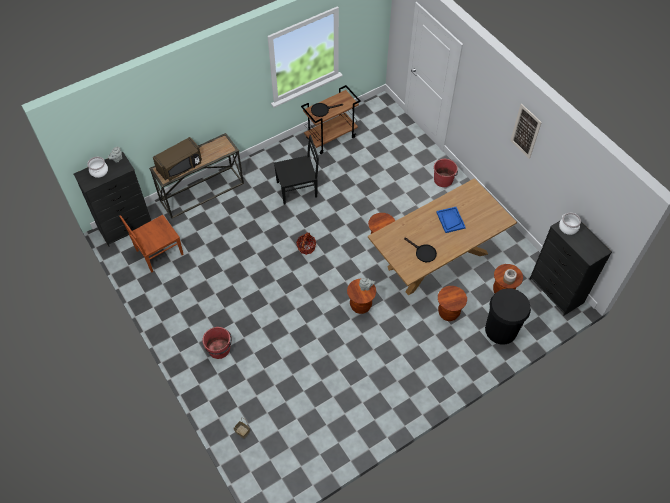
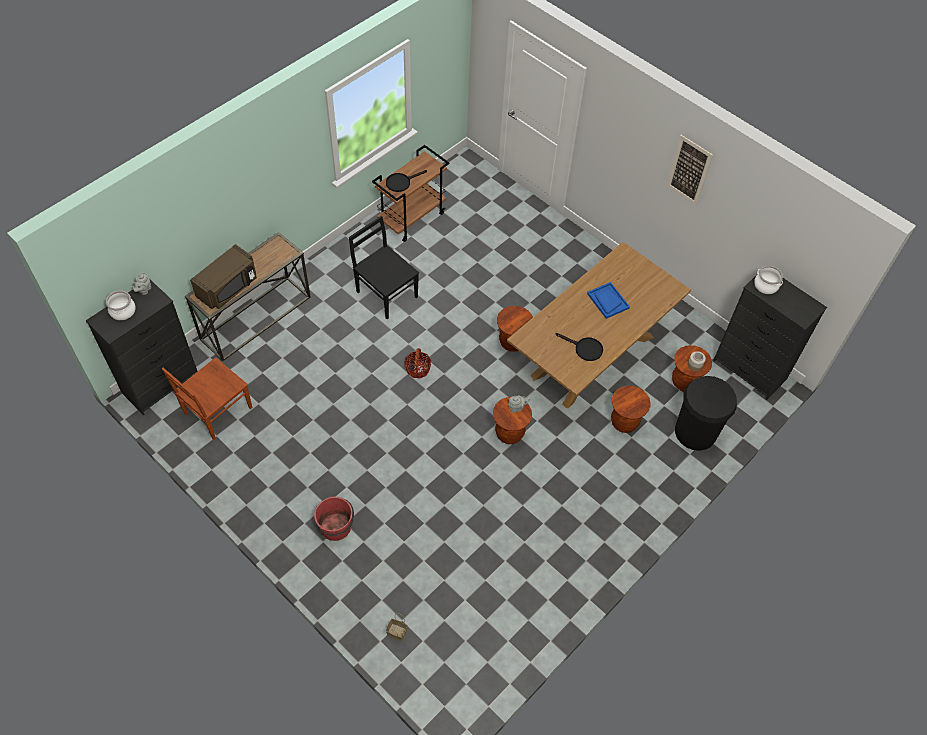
camera: 15 degrees left, 0 degrees up
black chair [274,135,319,205] -> black chair turned 105 degrees counterclockwise [349,216,419,319]
red bucket [434,159,458,187] -> none

